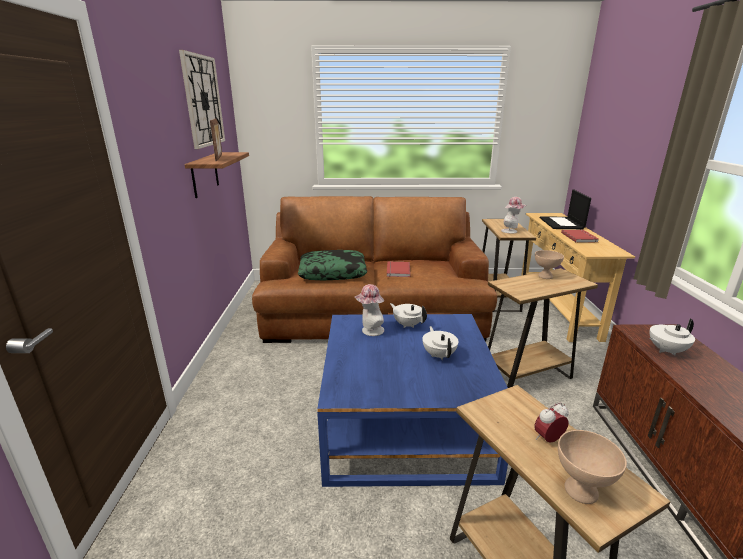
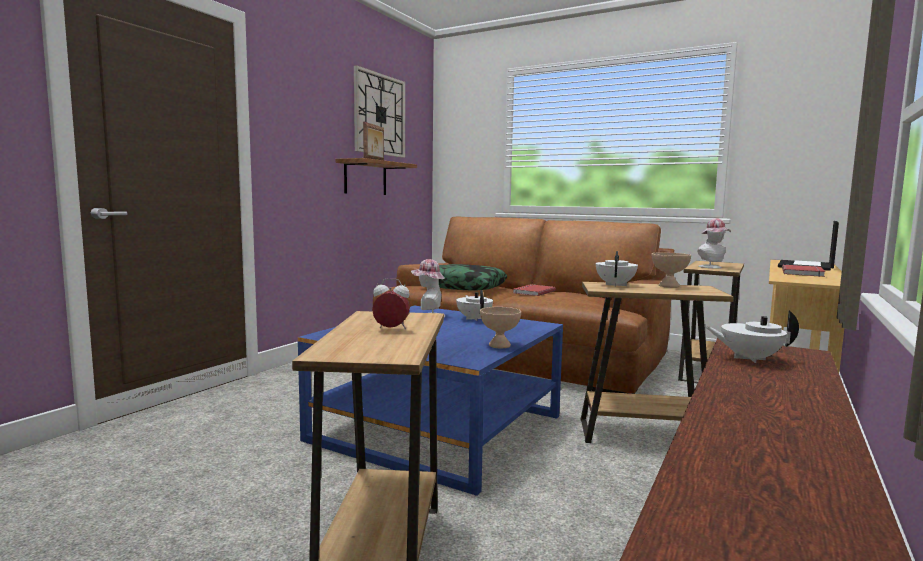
camera: 30 degrees right, 15 degrees down
white teapot [423,326,458,360] -> white teapot moved to [596,251,638,287]
beige bowl [558,430,627,504] -> beige bowl moved to [480,307,521,348]

